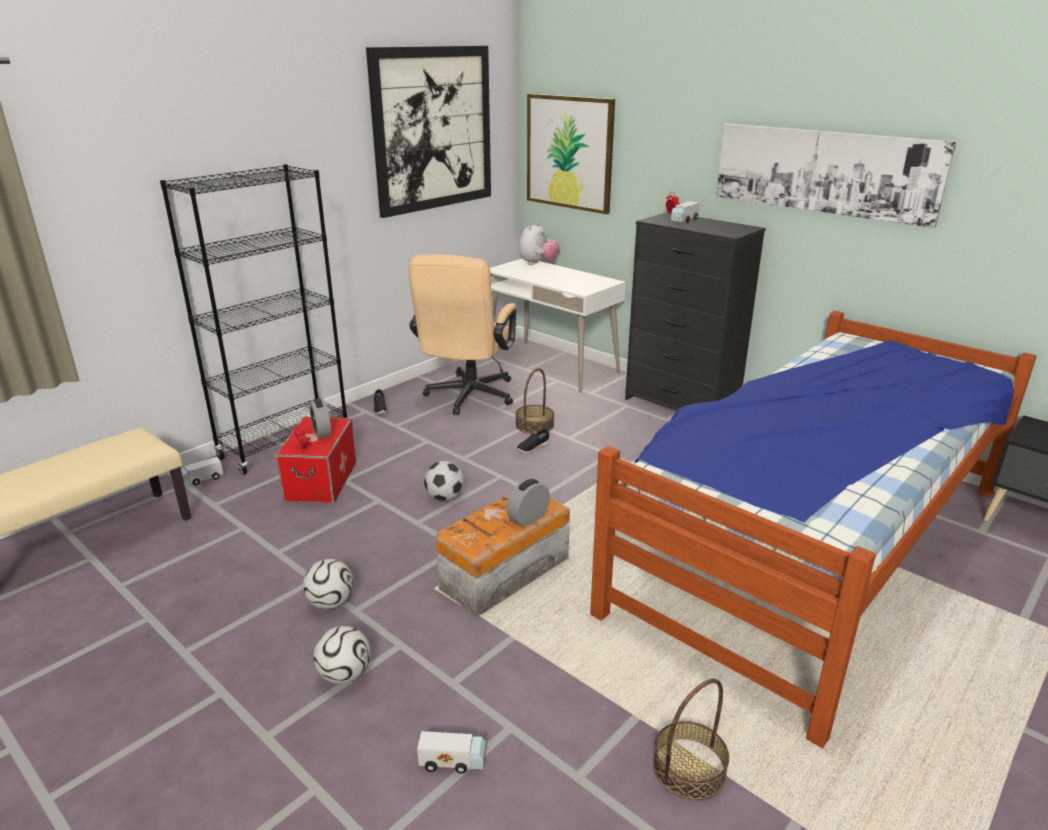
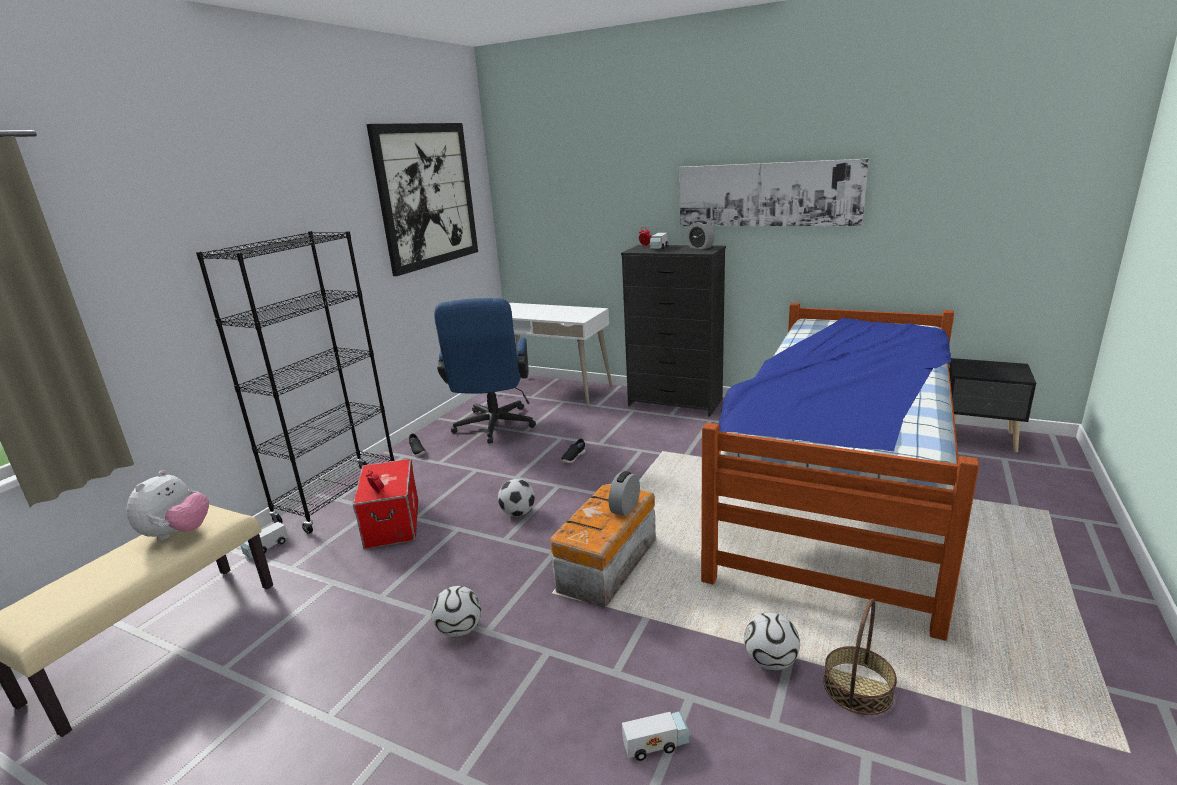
camera: 15 degrees left, 5 degrees down
alarm clock [309,399,331,438] -> alarm clock moved to [686,220,715,249]
football [313,626,371,684] -> football moved to [744,612,800,671]
beige office chair [409,254,516,415] -> blue office chair [434,298,536,444]
basket [515,368,554,434] -> none
plush toy [519,223,560,265] -> plush toy moved to [126,470,209,540]
picture [527,94,615,214] -> none

